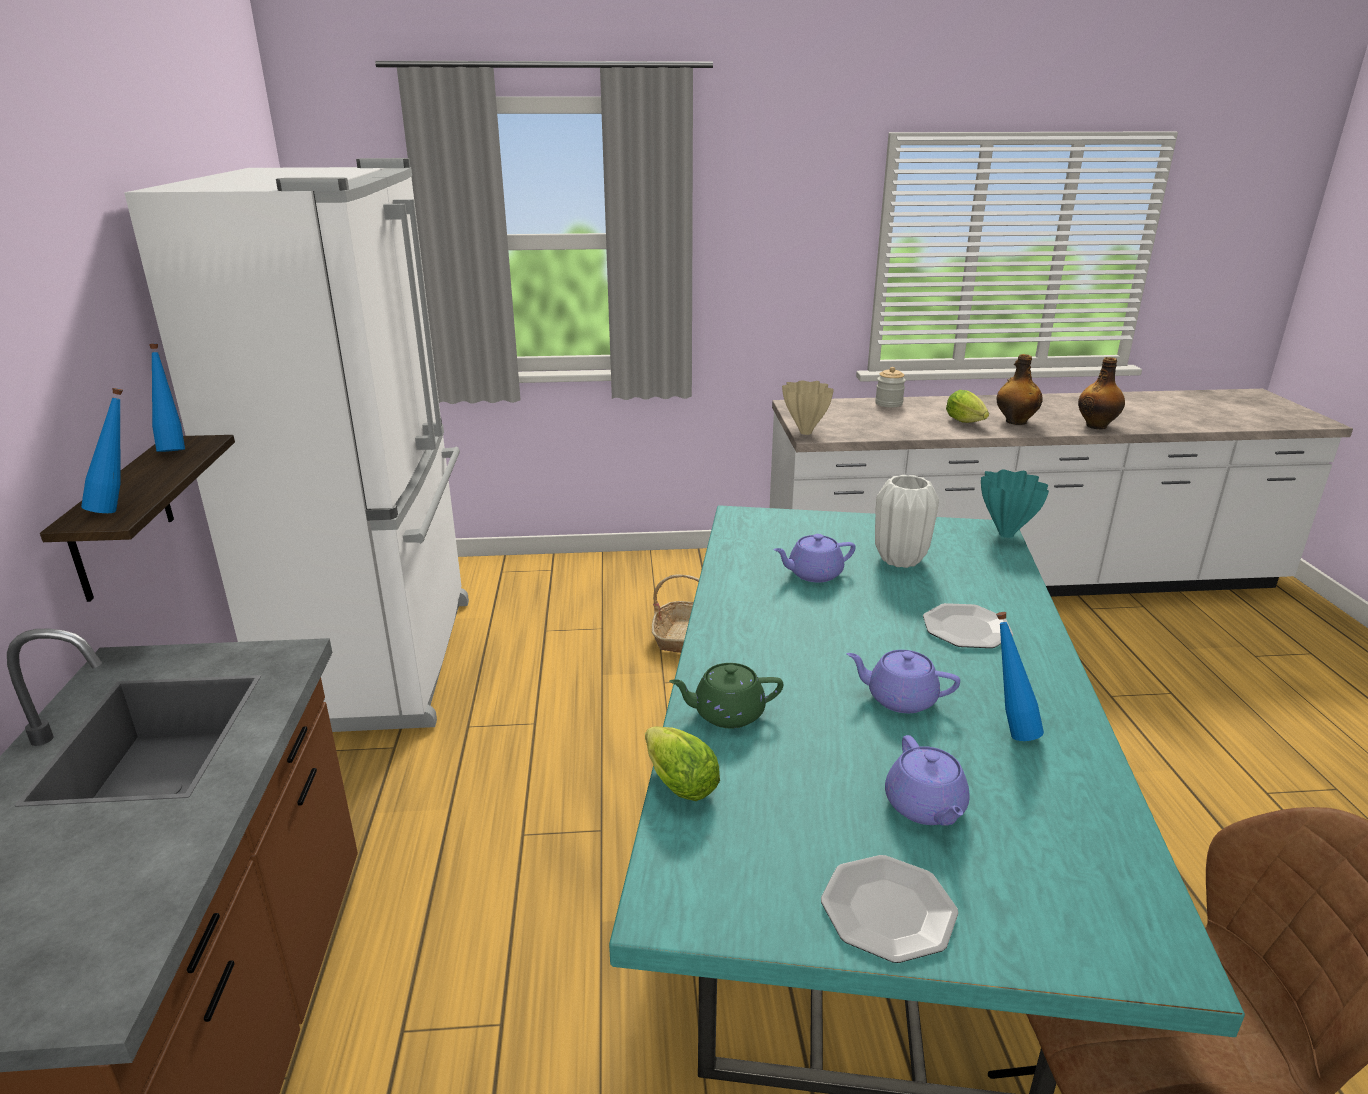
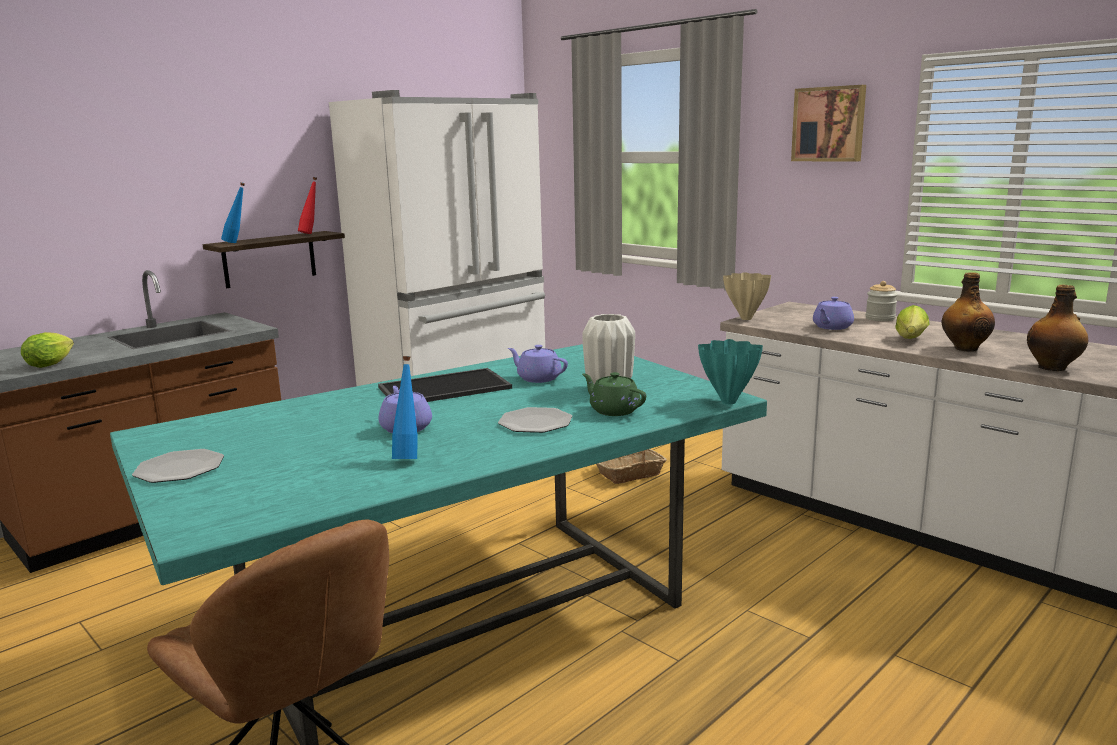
camera: 50 degrees right, 10 degrees down
blue bottle [149,344,185,452] -> red bottle [298,177,317,234]
lettuce [645,726,720,801] -> lettuce moved to [21,332,74,368]
green teapot [669,663,783,728] -> green teapot moved to [582,372,646,416]
purple teapot [885,735,970,826] -> purple teapot moved to [813,297,854,330]
none -> tray [378,368,512,402]
none -> picture [791,85,866,162]

